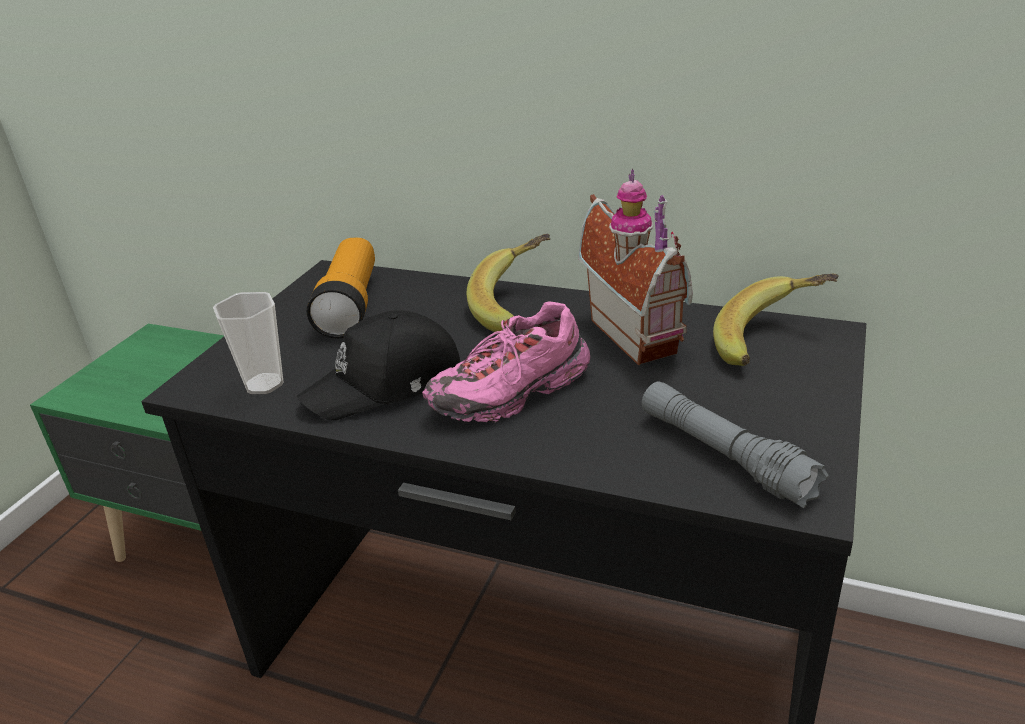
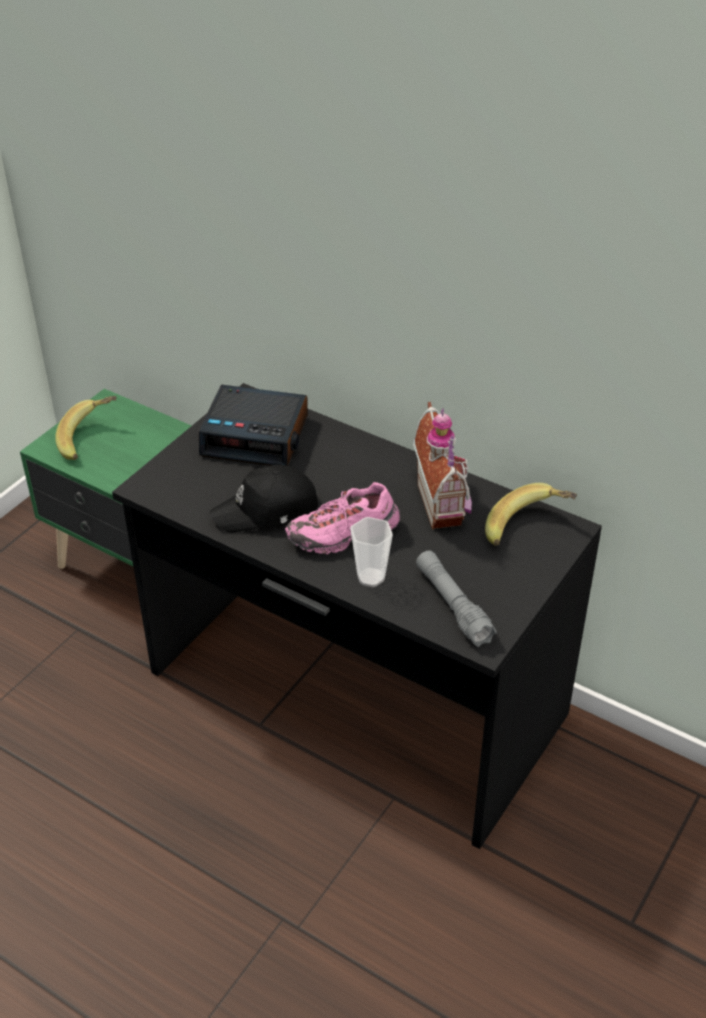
camera: 10 degrees right, 10 degrees up
cup [213,292,284,394] -> cup moved to [350,517,393,587]
flashlight [306,237,375,338] -> alarm clock [199,385,308,466]
banana [467,234,550,332] -> banana moved to [55,396,117,460]

